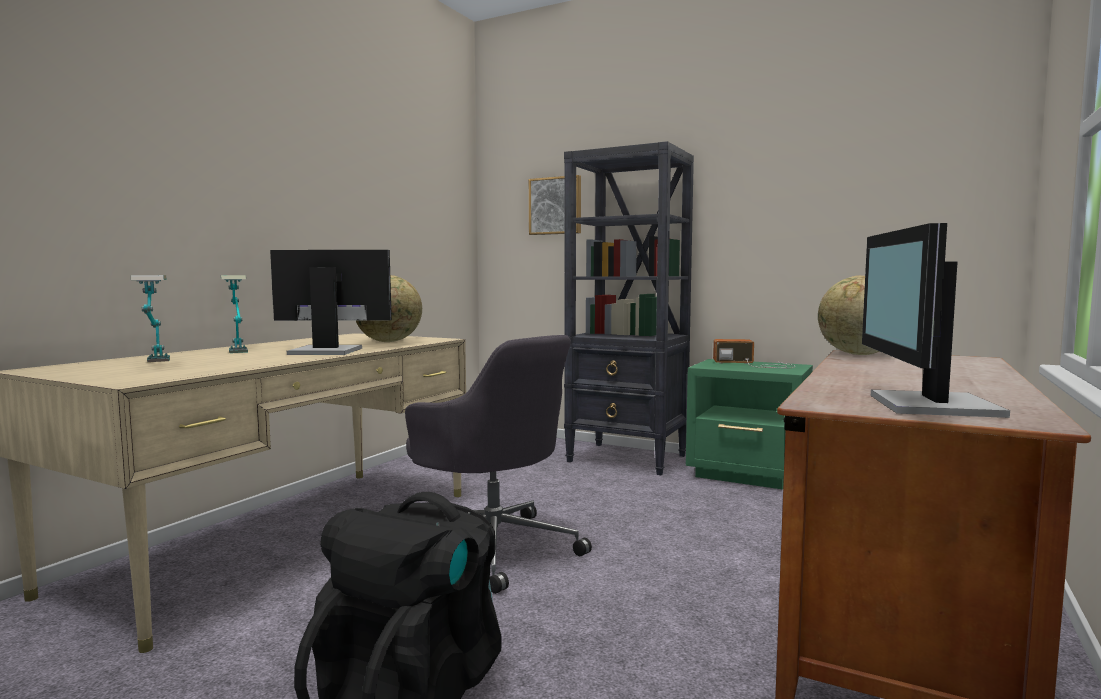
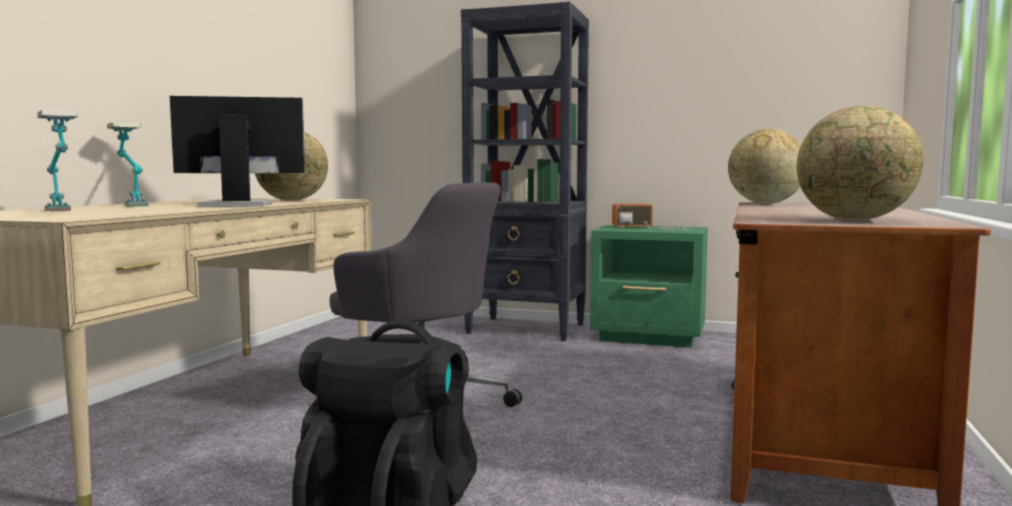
camera: 10 degrees left, 0 degrees up
picture [529,175,581,235] -> none
monitor [862,223,1010,418] -> globe [797,105,924,221]

